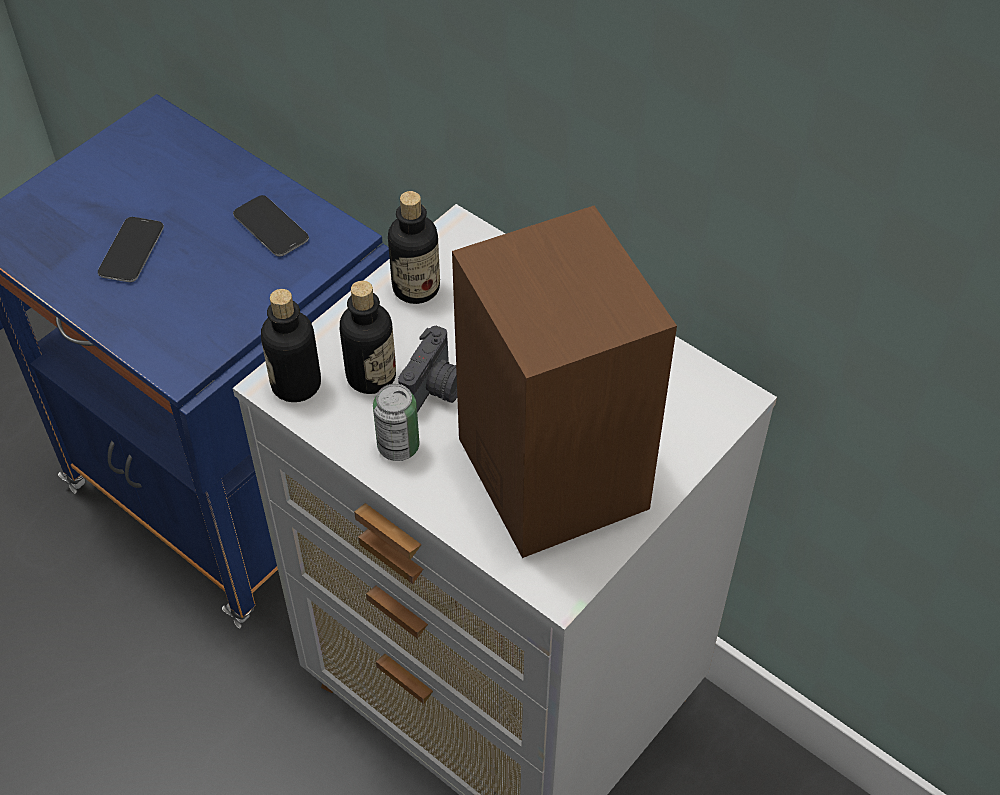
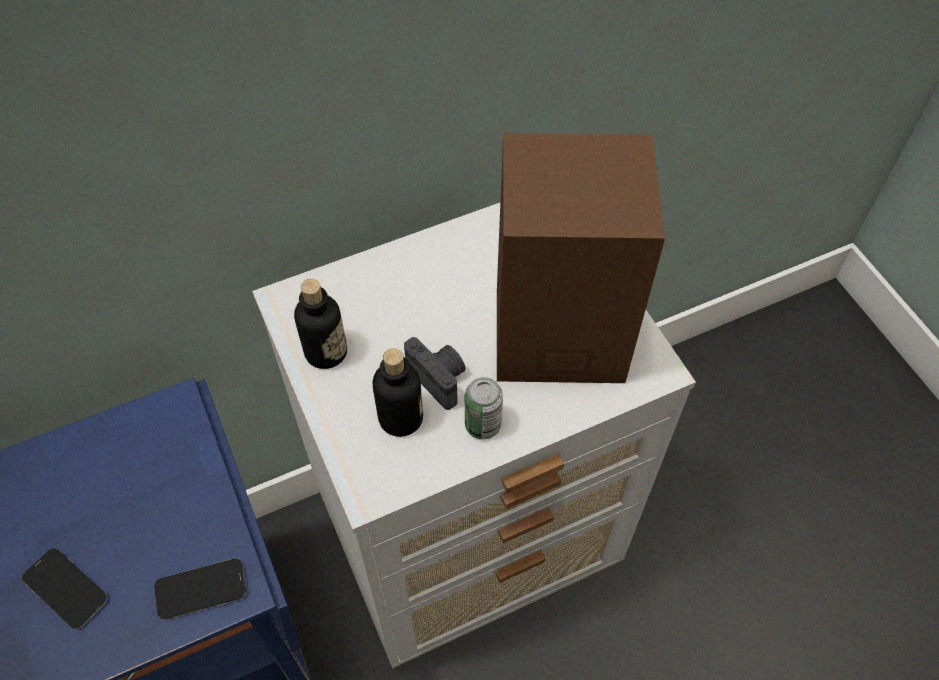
camera: 65 degrees left, 5 degrees up
phone [233,195,309,257] -> phone moved to [155,559,247,620]
bottle [261,289,321,402] -> none

